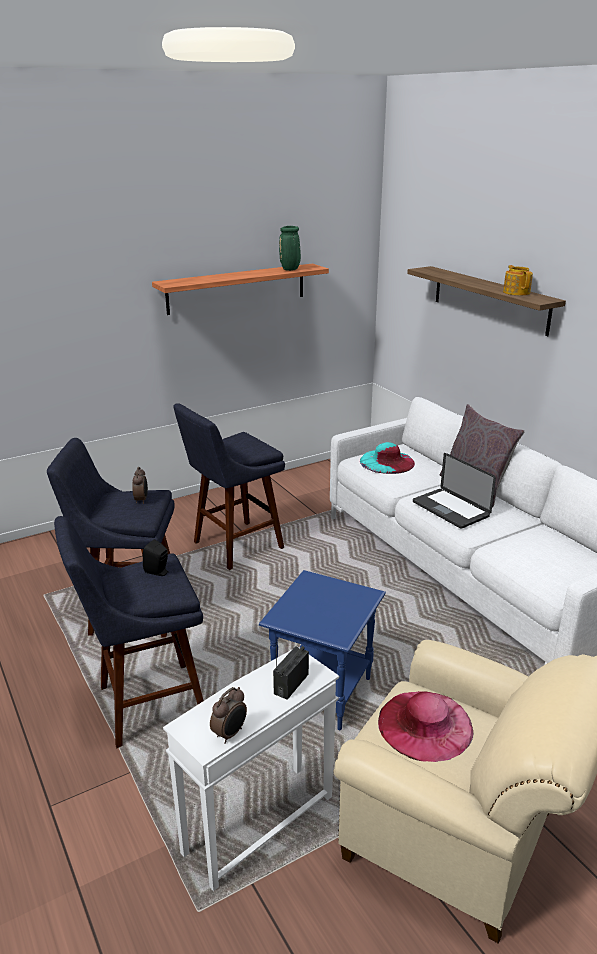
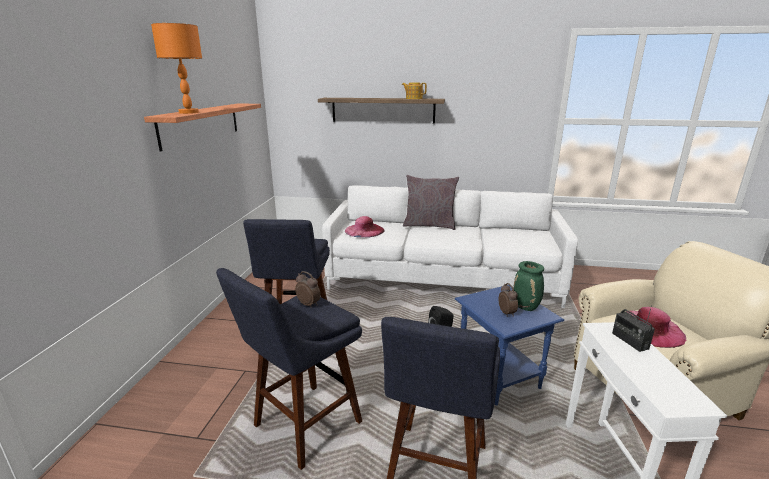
camera: 50 degrees left, 5 degrees down
alarm clock [210,687,247,744] -> alarm clock moved to [499,283,518,317]
green vase [279,226,301,271] -> green vase moved to [513,261,544,311]
turquoise hat [360,442,415,474] -> pink hat [345,216,385,238]
laptop [413,453,496,529] -> none
none -> orange table lamp [151,23,202,114]

